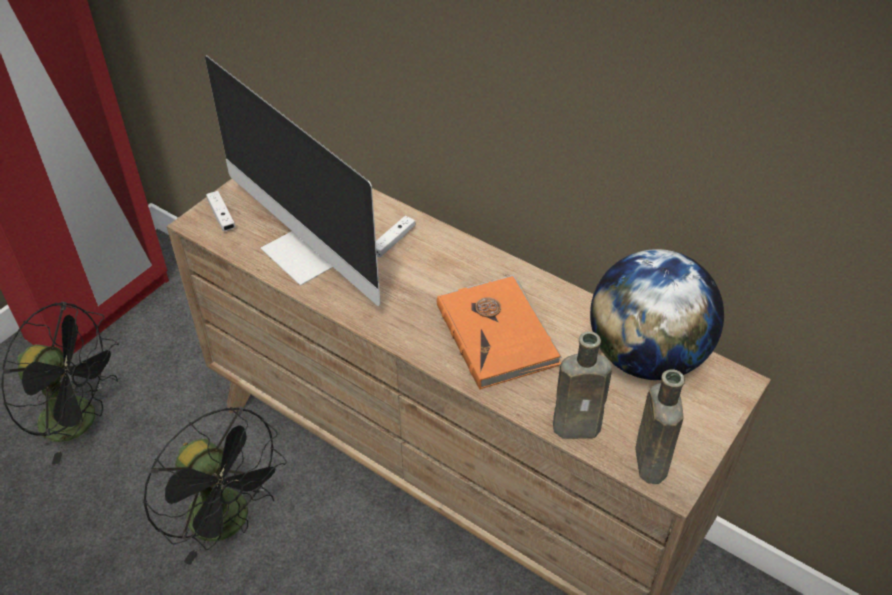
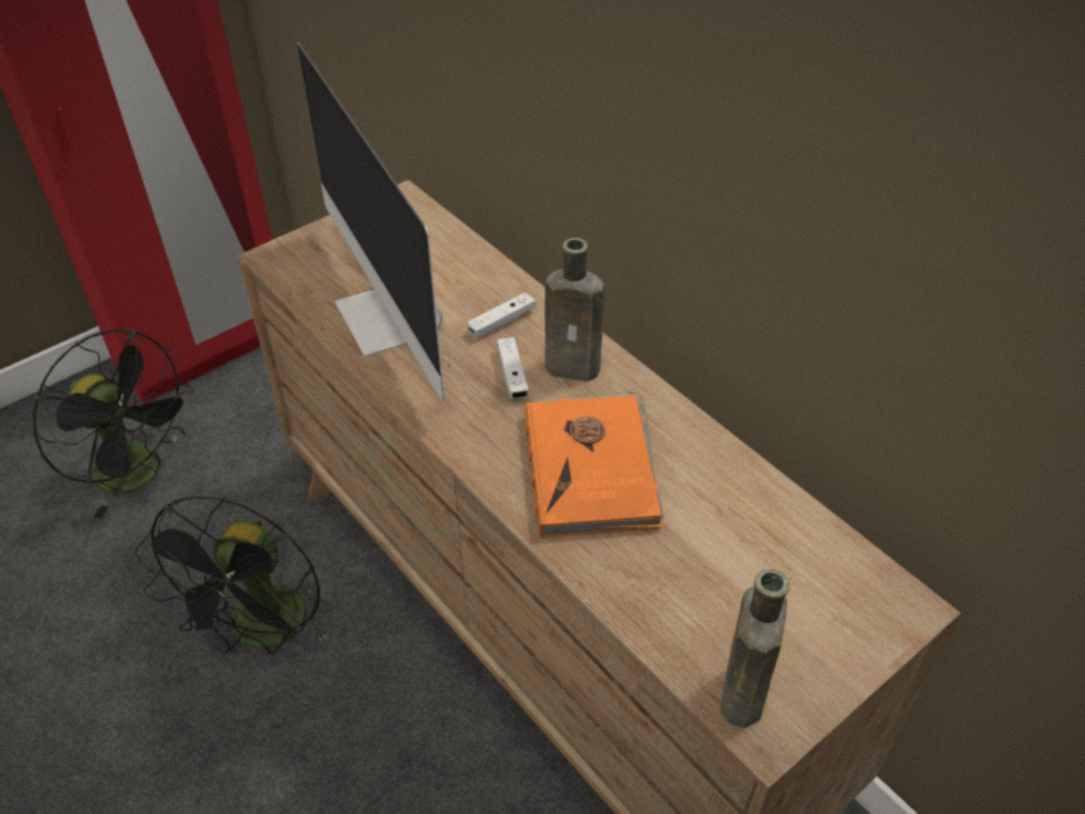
camera: 15 degrees right, 0 degrees up
black fan [143,406,287,565] -> black fan turned 45 degrees clockwise [135,496,333,654]
white game controller [206,191,236,231] -> white game controller moved to [497,337,529,399]
brown bottle [553,331,612,439] -> brown bottle moved to [545,238,606,382]
globe [590,249,724,380] -> none

